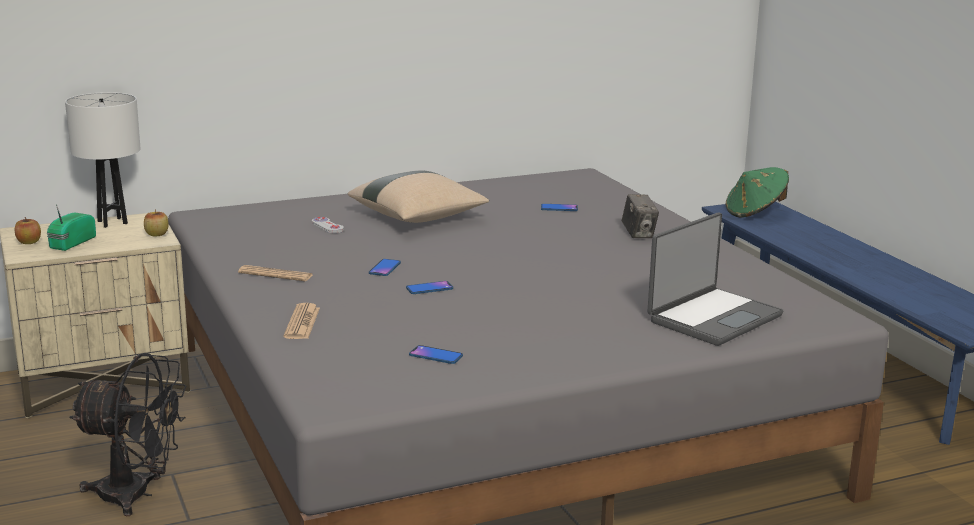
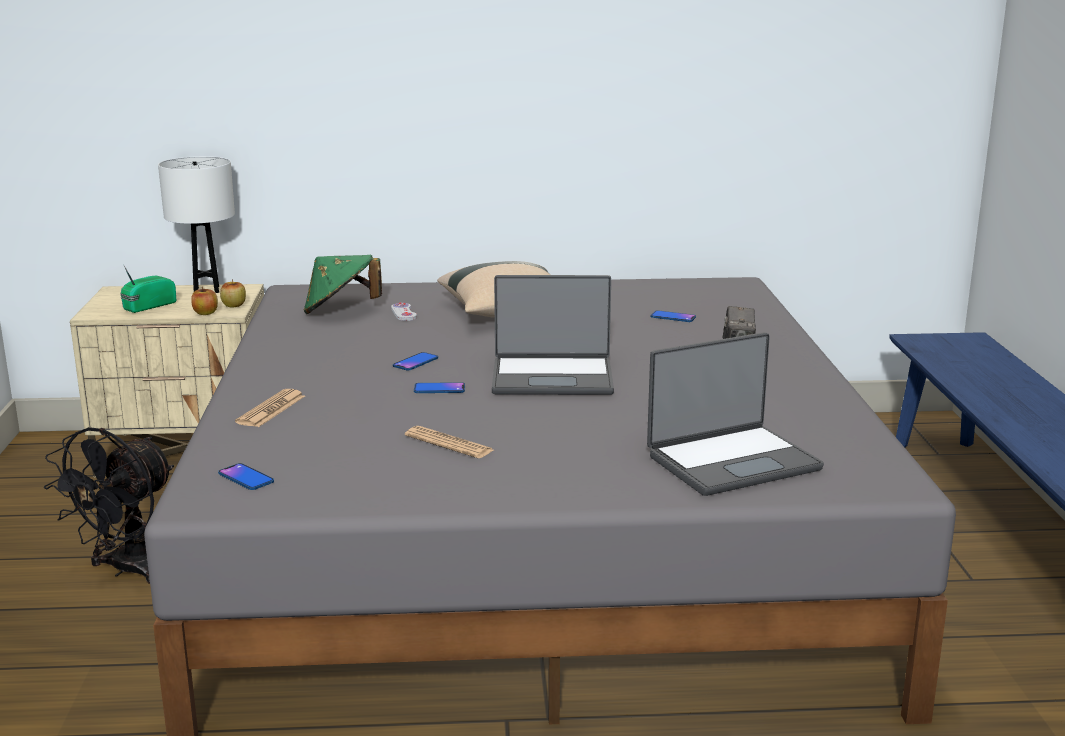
camera: 20 degrees right, 0 degrees up
apple [15,217,41,244] -> apple moved to [191,287,218,315]
black fan [69,353,186,516] -> black fan turned 90 degrees clockwise [44,427,174,584]
newspaper [238,265,313,281] -> newspaper moved to [405,426,494,458]
phone [409,345,463,364] -> phone moved to [218,463,274,490]
green hat [726,167,789,218] -> green hat moved to [304,255,382,314]
none -> laptop [492,275,614,395]

